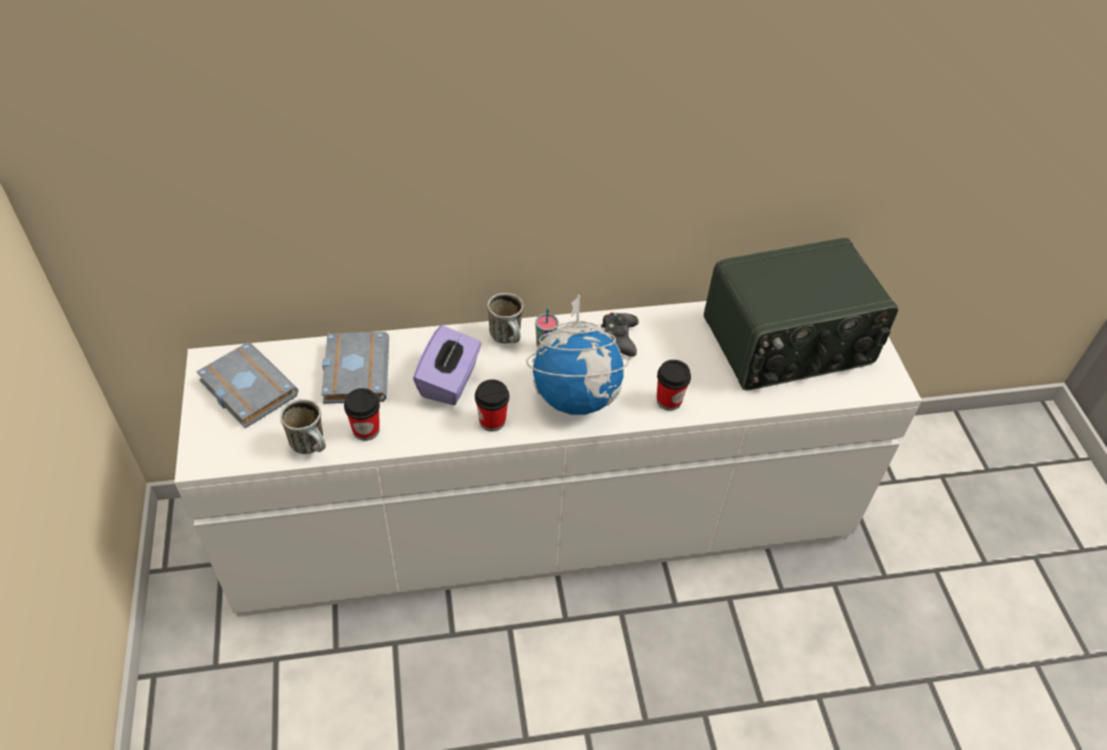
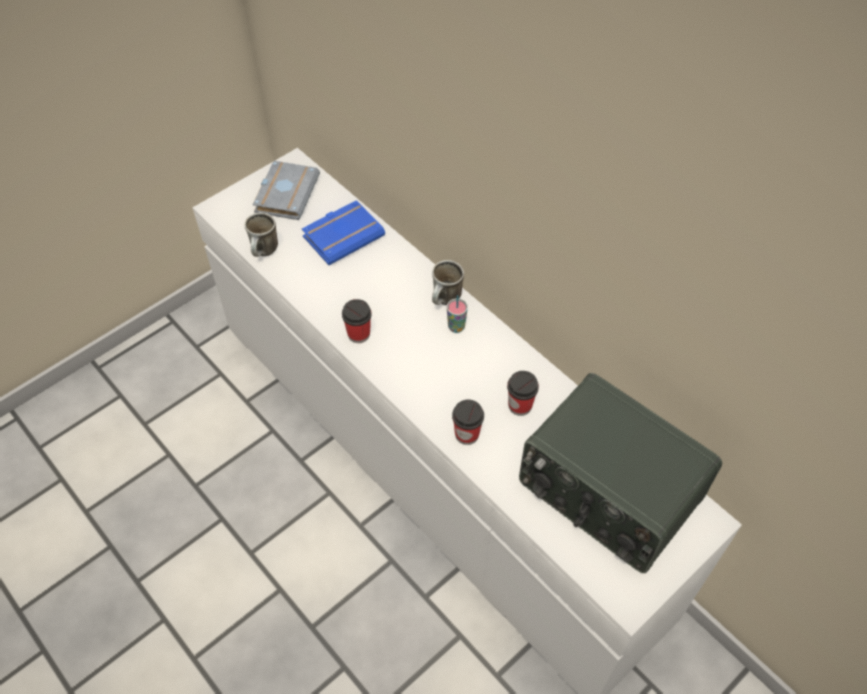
camera: 60 degrees right, 5 degrees up
grey book [321,332,389,404] -> blue book [302,200,385,265]
cup [344,388,380,441] -> cup moved to [507,371,539,416]
purple tissue box [413,325,481,405] -> none
globe [526,295,629,415] -> none
black game controller [601,312,639,356] -> none

